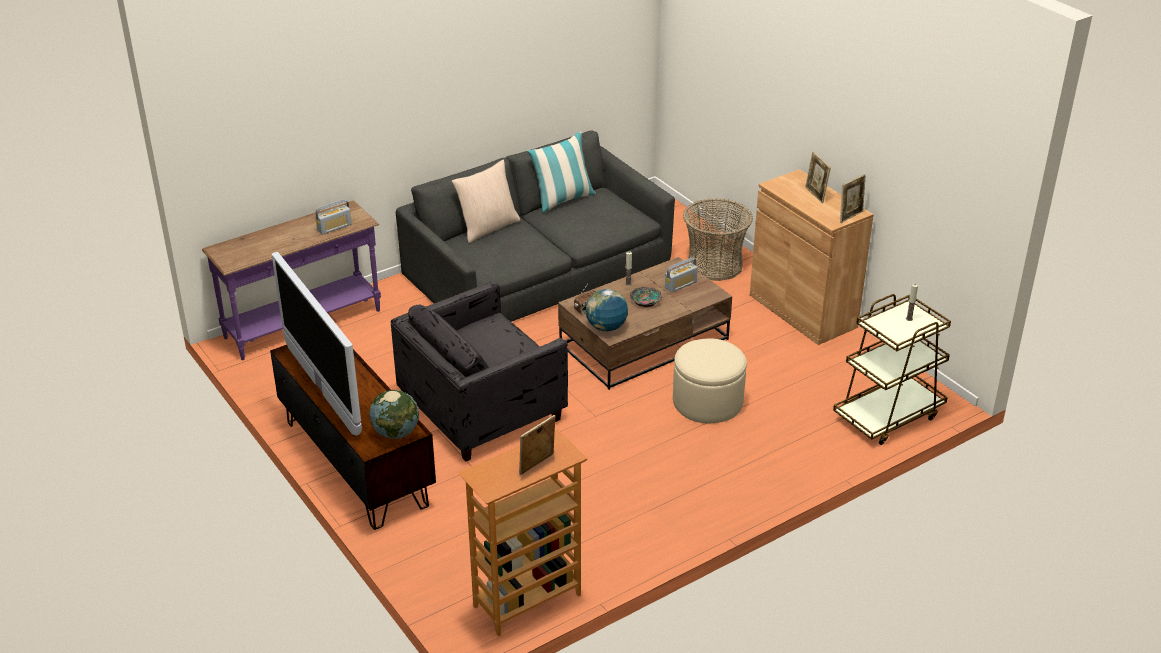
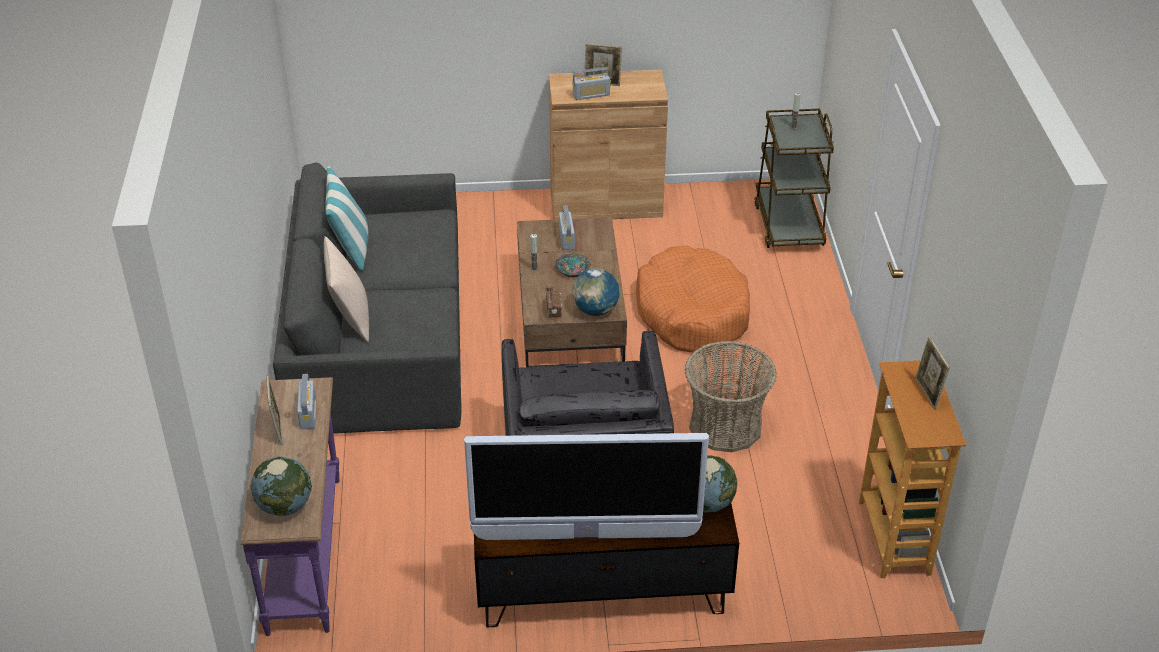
camera: 60 degrees left, 5 degrees up
beige ottoman [673,339,747,423] -> orange dog bed [636,246,750,353]
basket [683,198,753,281] -> basket moved to [685,341,777,452]
picture frame [840,174,866,223] -> picture frame moved to [266,375,283,446]
none -> globe [250,456,312,516]
none -> radio [572,67,611,100]

